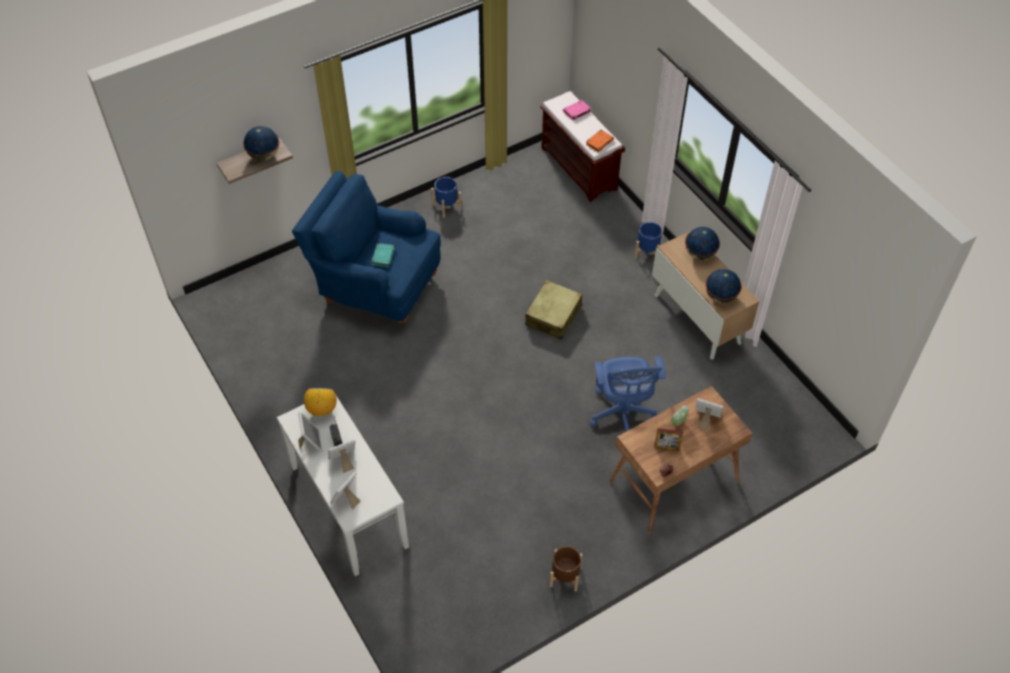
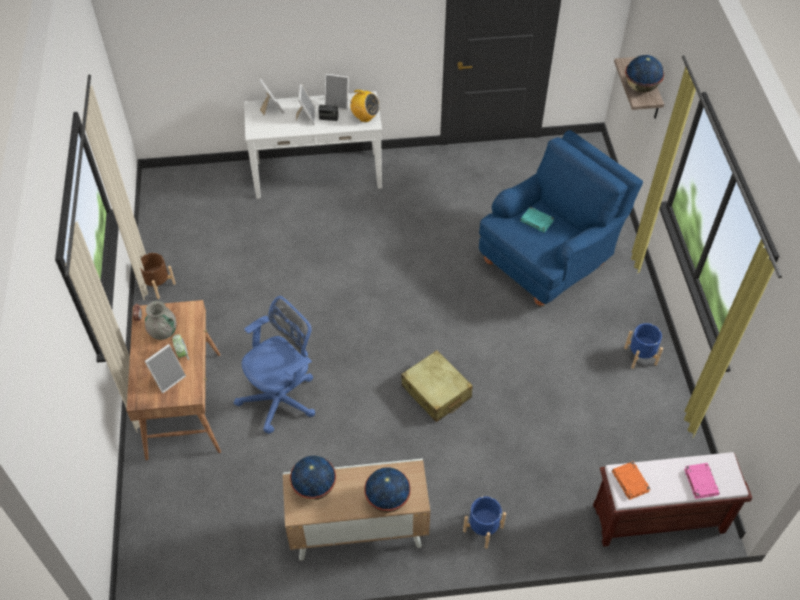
camera: 115 degrees right, 0 degrees up
blue office chair [590,356,666,432] -> blue office chair turned 120 degrees clockwise [234,296,315,434]
picture frame [654,428,683,451] -> grey vase [145,301,176,340]

